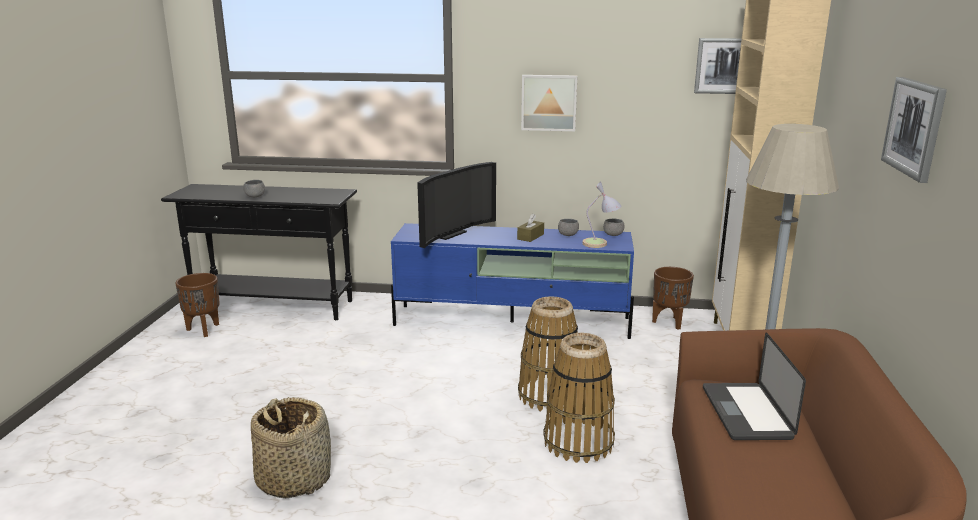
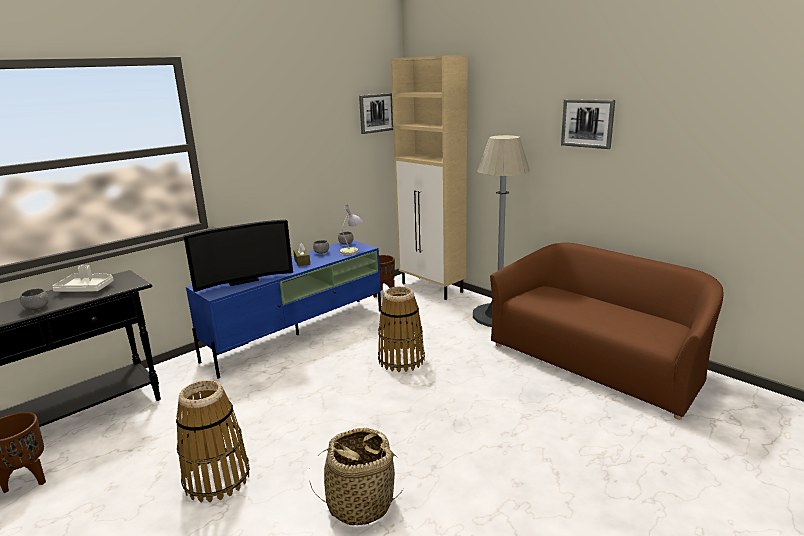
camera: 50 degrees left, 0 degrees up
television [417,162,496,248] -> television turned 75 degrees clockwise [183,220,293,292]
picture [521,75,577,131] -> none
basket [543,333,615,463] -> basket moved to [176,380,250,502]
laptop [703,332,806,440] -> none
none -> white tray [52,265,114,292]

